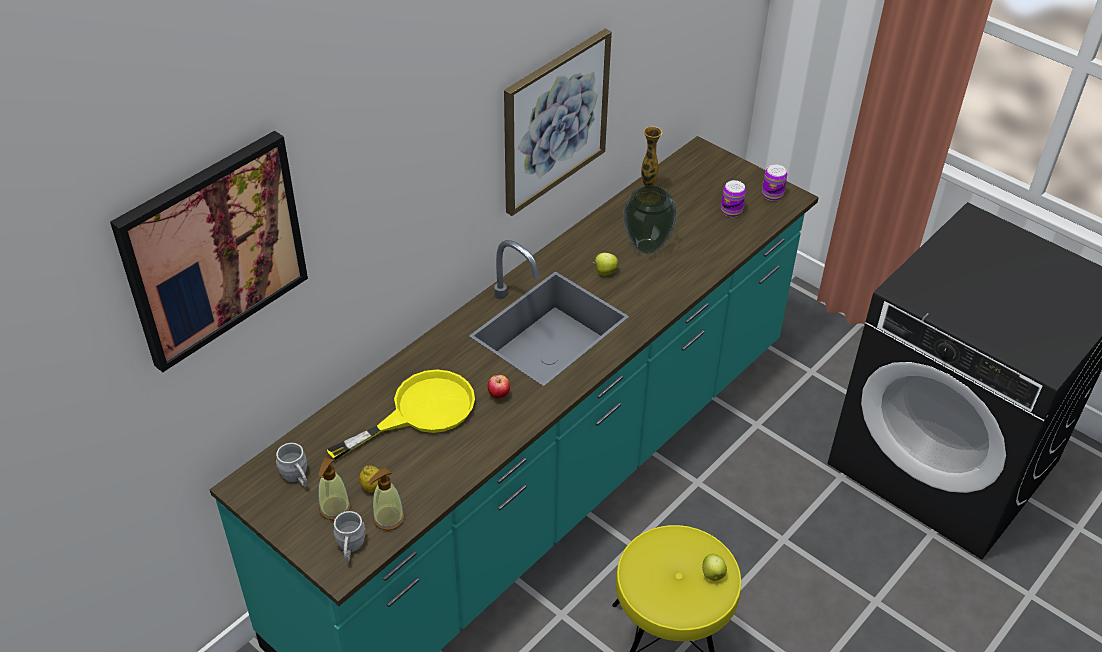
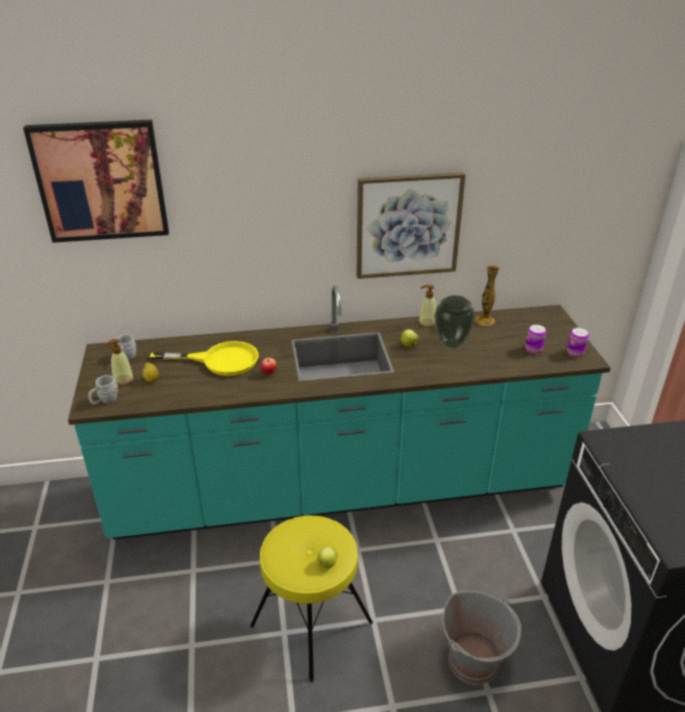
camera: 40 degrees right, 10 degrees down
soap dispenser [368,467,405,531] -> soap dispenser moved to [418,285,436,328]
none -> grey bucket [443,591,521,685]

